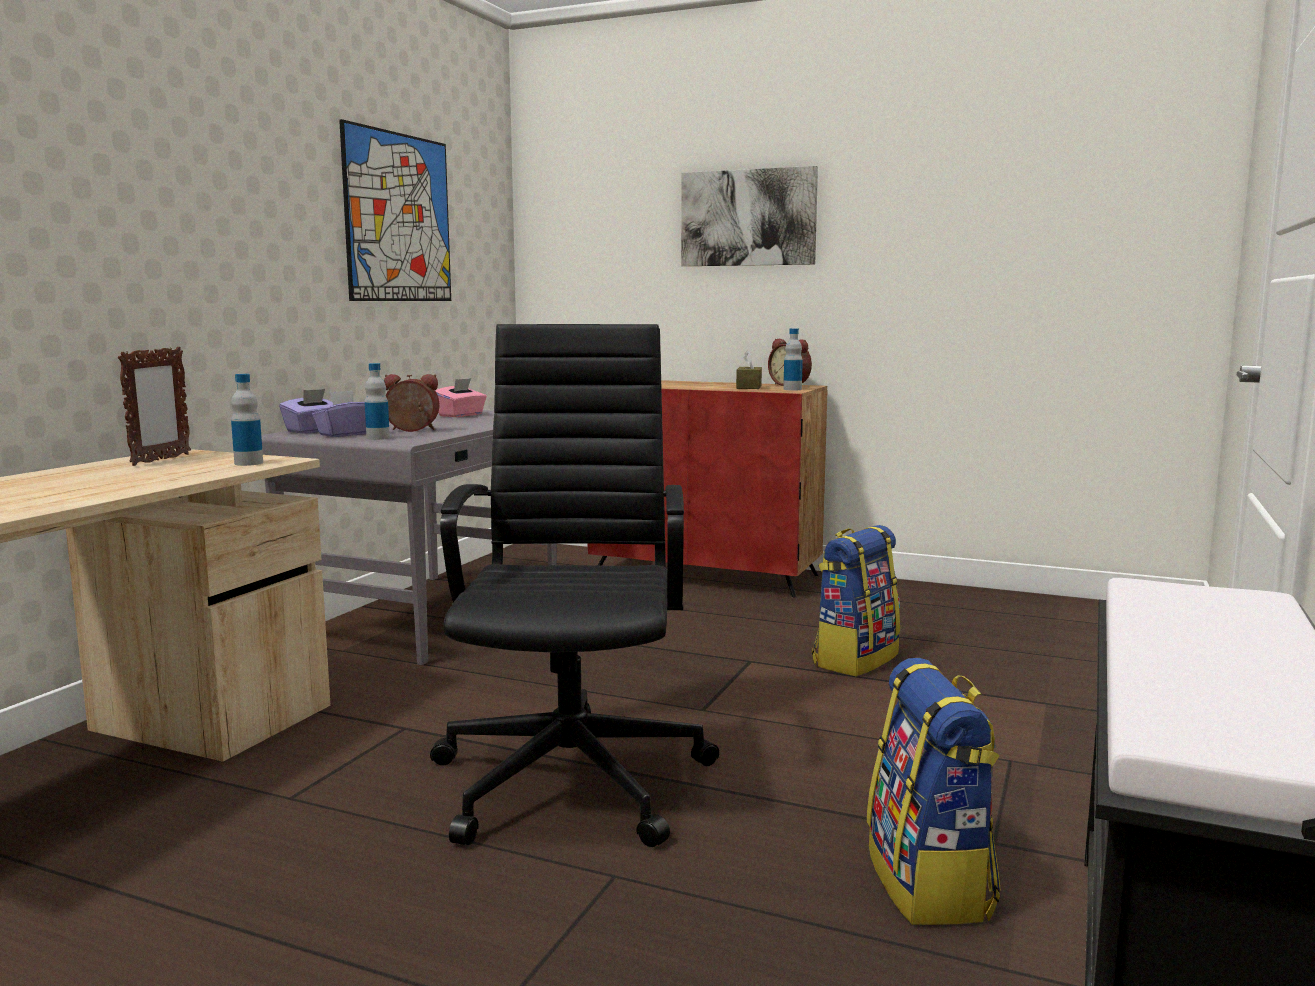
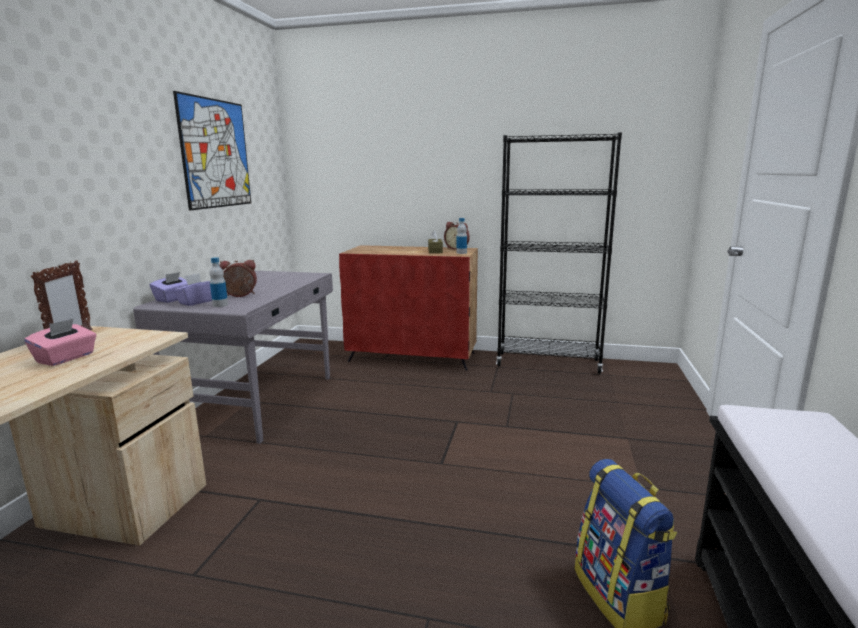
camera: 10 degrees left, 5 degrees up
bottle [231,374,263,466] -> none
black office chair [430,324,719,847] -> none
pink tissue box [435,378,487,417] -> pink tissue box moved to [24,319,96,366]
picture [681,166,818,266] -> none
backpack [812,525,900,677] -> none
none -> black bookcase [496,132,622,374]

